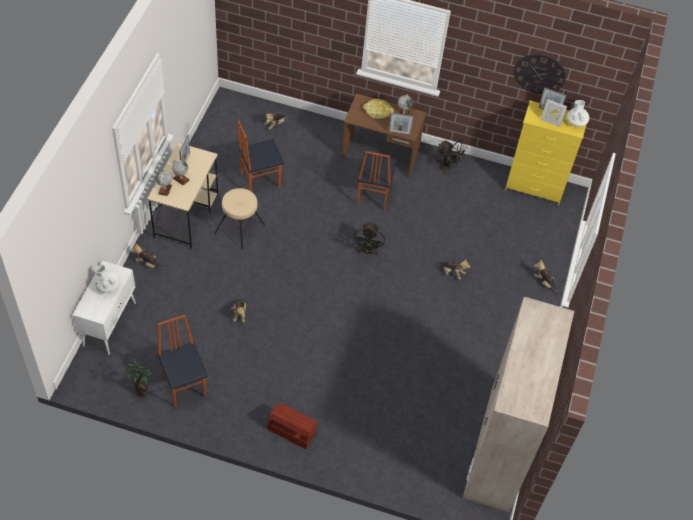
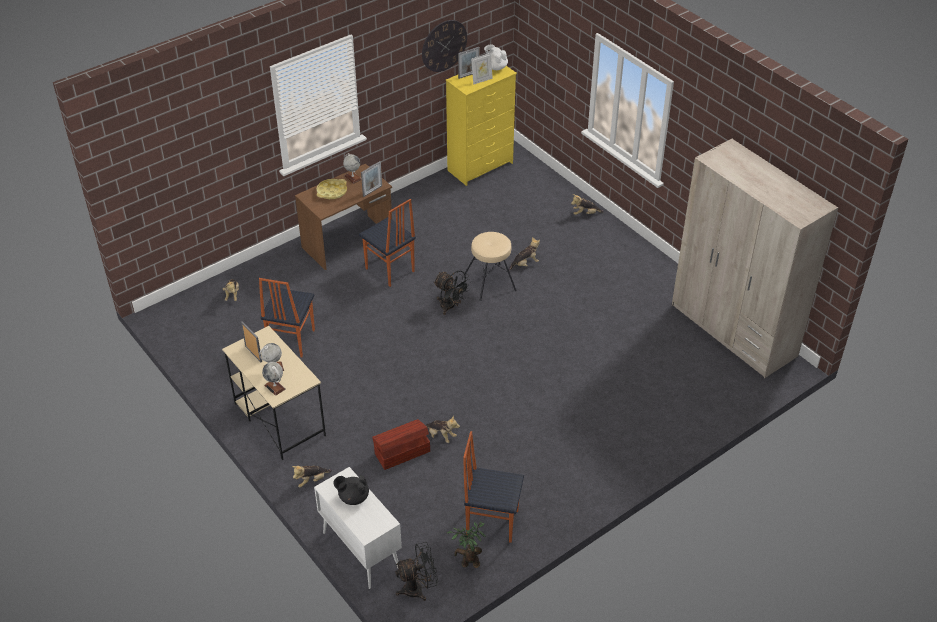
camera: 50 degrees left, 10 degrees down
white teapot [95,265,120,293] -> black teapot [334,475,369,505]
beige stool [215,188,265,249] -> beige stool moved to [465,232,517,301]
brown storage box [268,402,318,449] -> brown storage box moved to [372,419,430,470]
black fan [435,140,467,175] -> black fan moved to [395,542,438,601]

